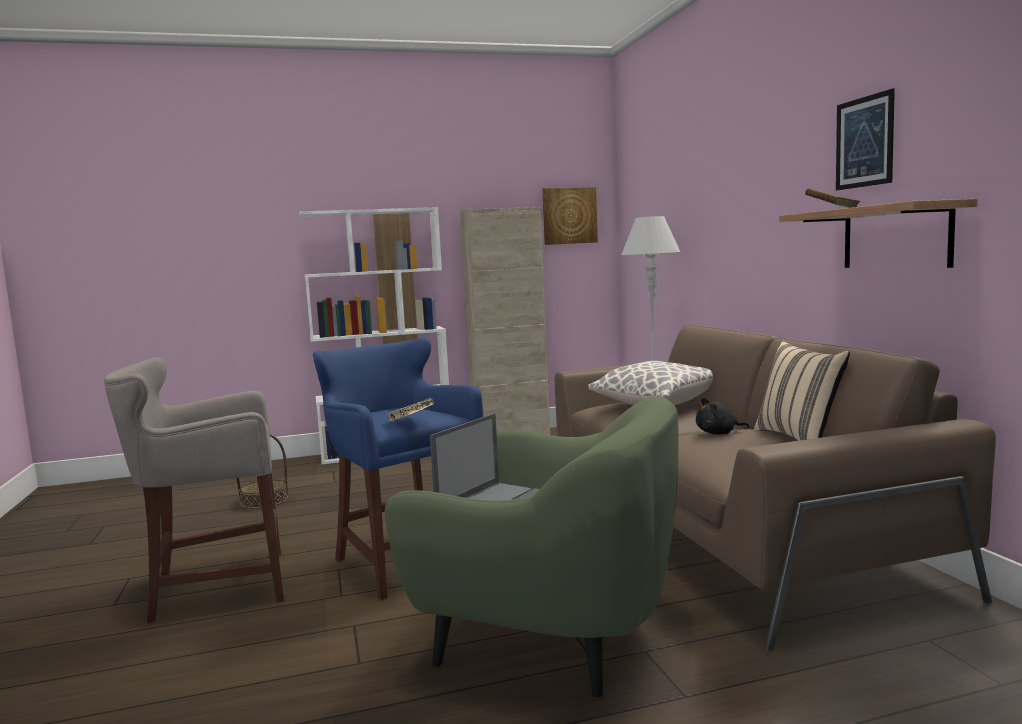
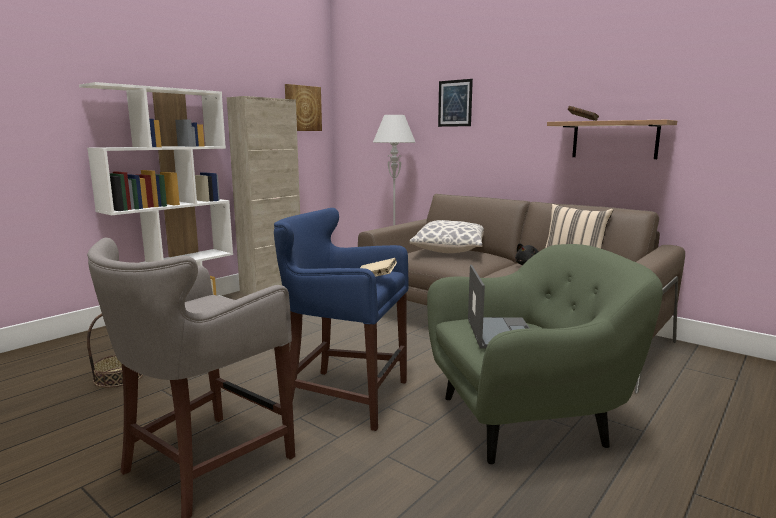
camera: 35 degrees left, 5 degrees up
picture [836,88,895,190] -> picture moved to [438,79,473,127]

